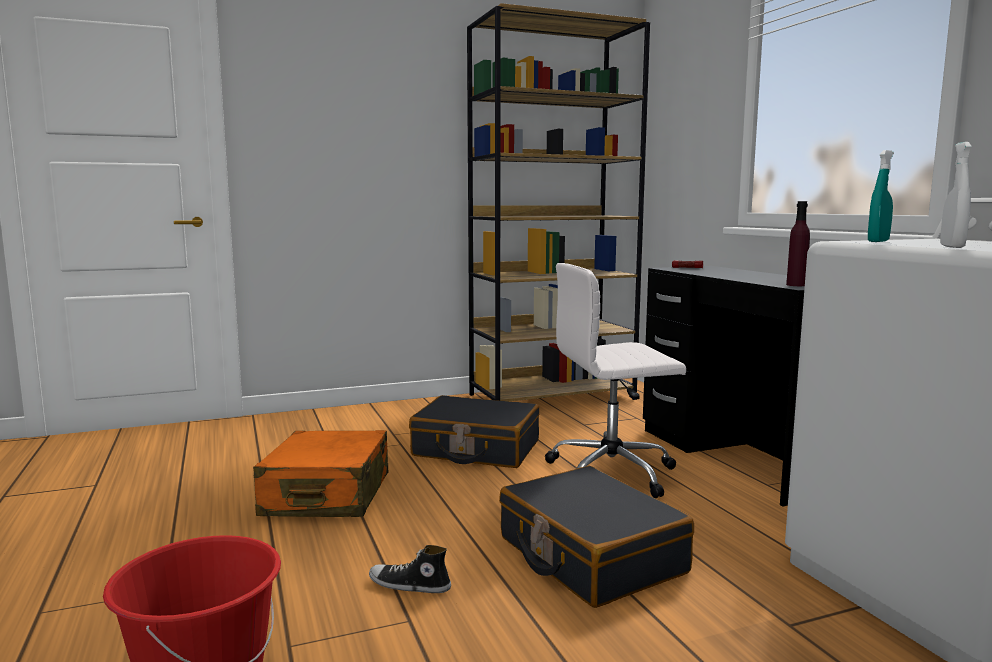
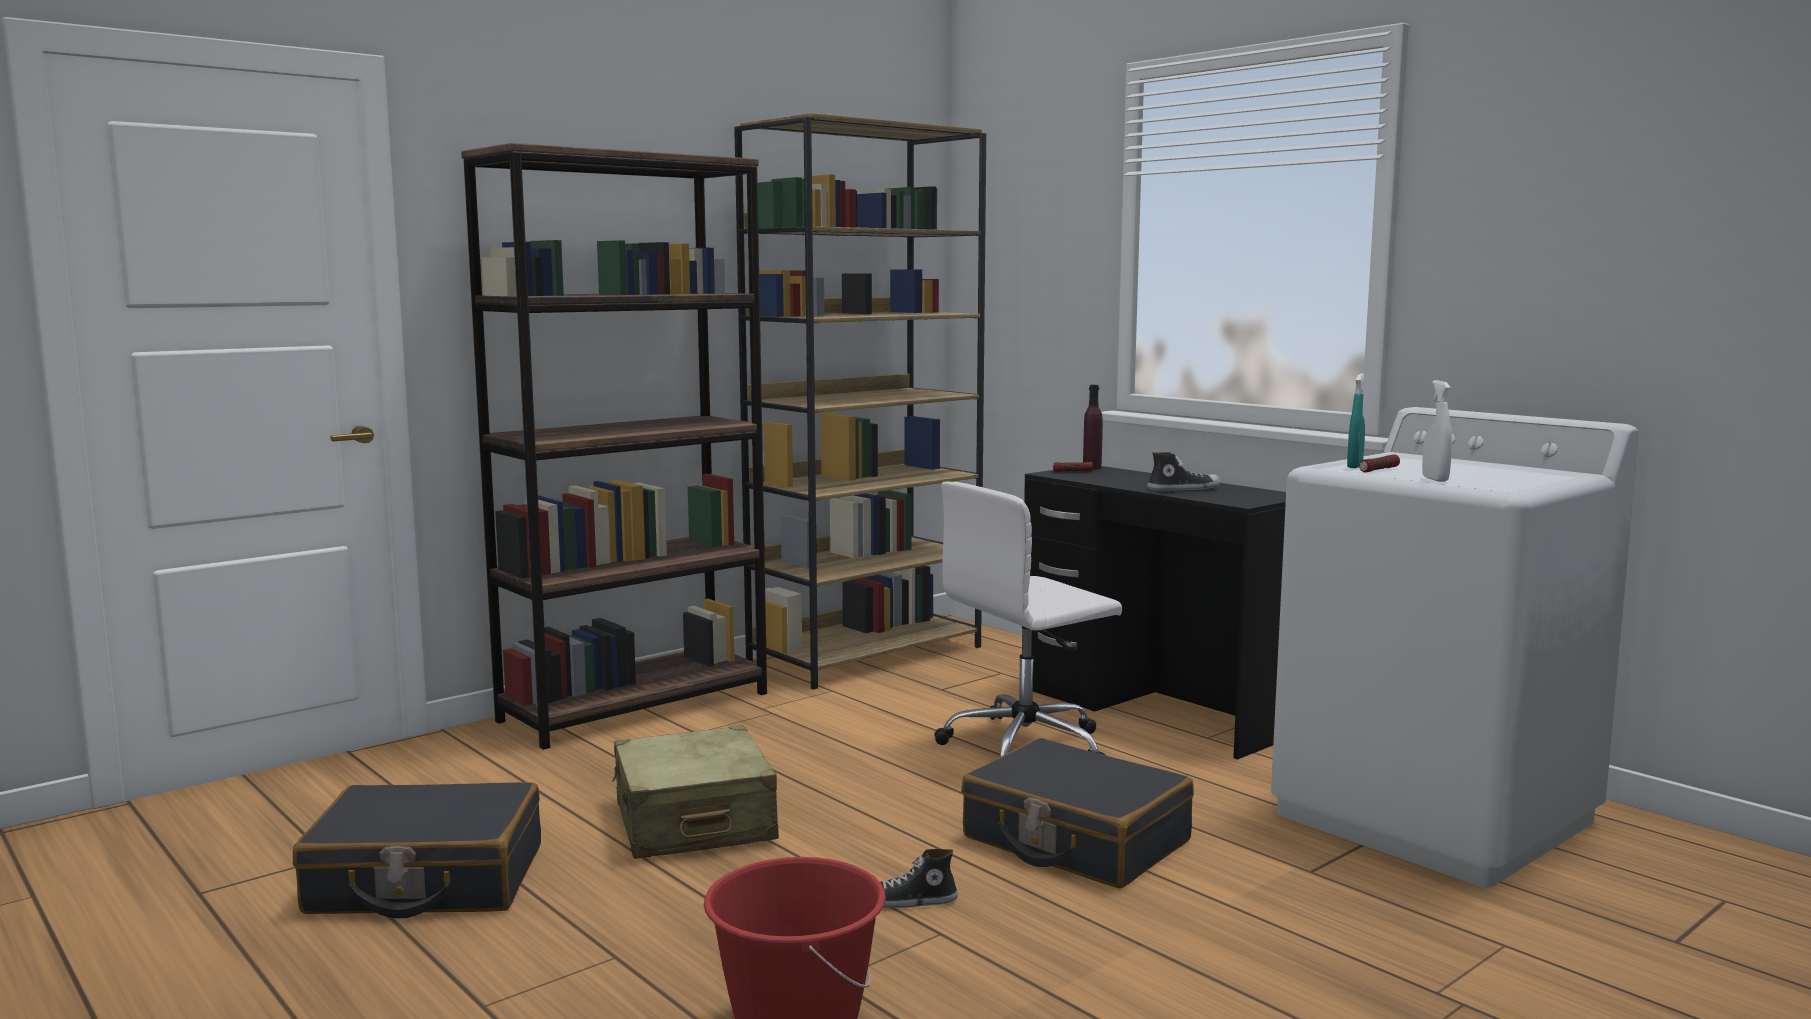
camera: 20 degrees left, 0 degrees up
orange suitcase [253,430,389,517] -> beige suitcase [612,725,779,859]
black suitcase [409,395,539,468] -> black suitcase moved to [293,782,541,918]
purple bottle [786,201,810,286] -> purple bottle moved to [1083,385,1103,470]
none -> brown bookcase [461,143,767,750]
none -> shoe [1148,452,1221,491]
none -> flashlight [1359,454,1400,472]

